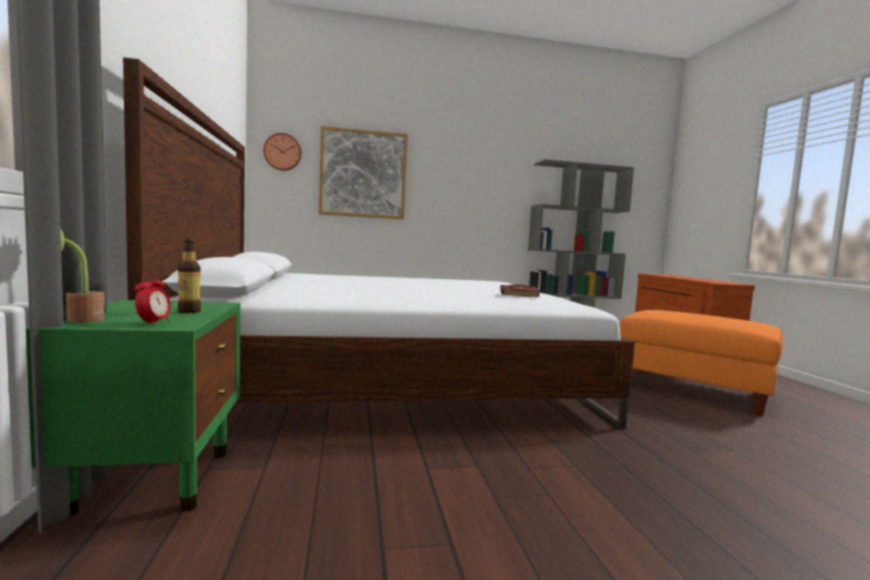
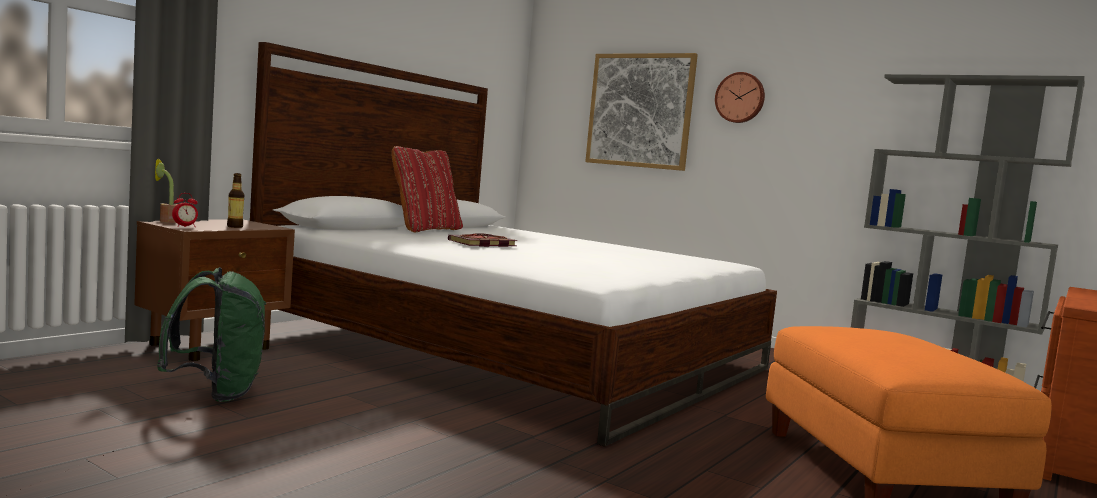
camera: 45 degrees right, 0 degrees up
green nightstand [26,300,240,517] -> brown nightstand [134,219,295,361]
wall clock [263,133,302,171] -> wall clock moved to [715,72,765,123]
book [500,285,540,297] -> book moved to [448,233,518,247]
none -> green backpack [157,267,266,402]
none -> red pillow [392,146,463,233]

